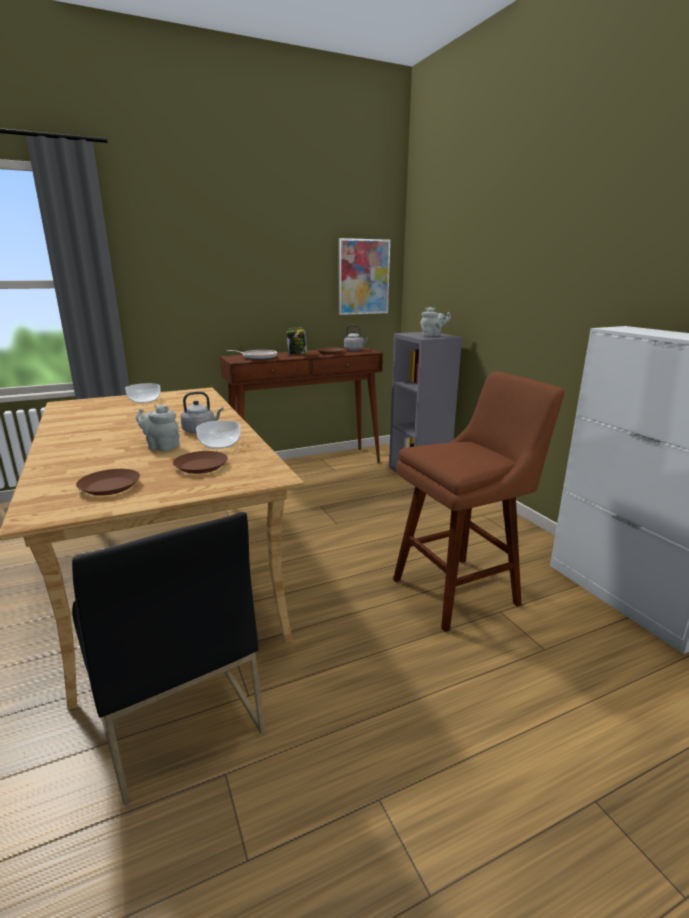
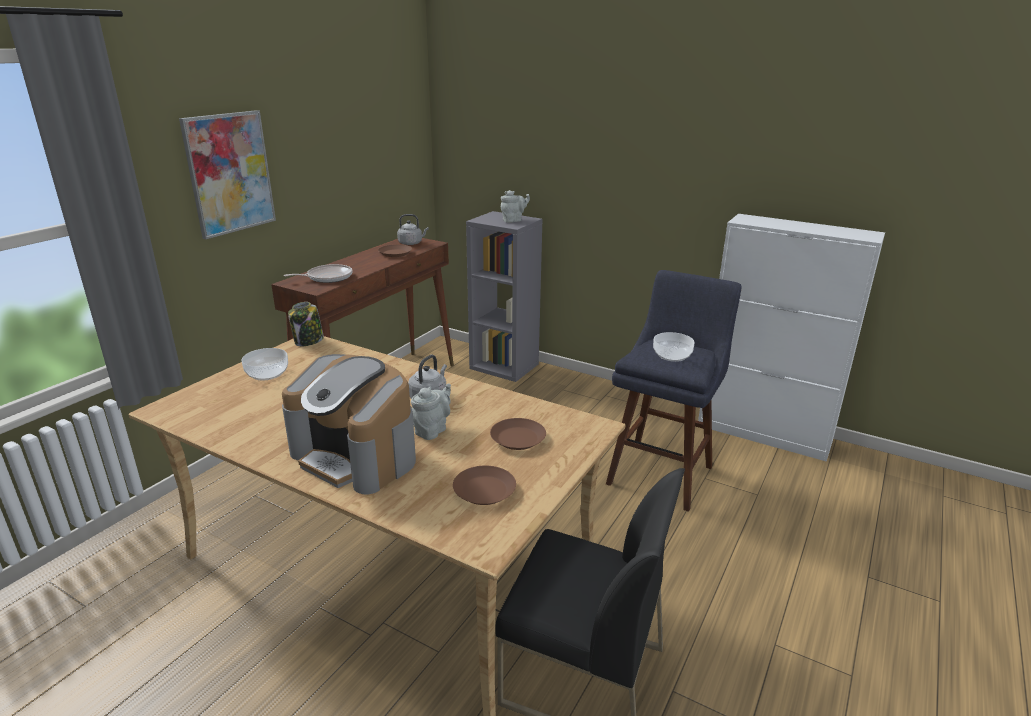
camera: 35 degrees left, 5 degrees up
grey teapot [136,405,180,451] -> grey teapot turned 135 degrees clockwise [411,383,451,440]
bowl [196,420,241,449] -> bowl moved to [653,332,695,362]
jar [286,327,308,355] -> jar moved to [288,302,324,346]
picture [339,238,390,315] -> picture moved to [179,110,276,239]
brown stool [393,372,565,632] -> blue stool [606,270,742,512]
none -> coffee machine [282,354,416,494]

